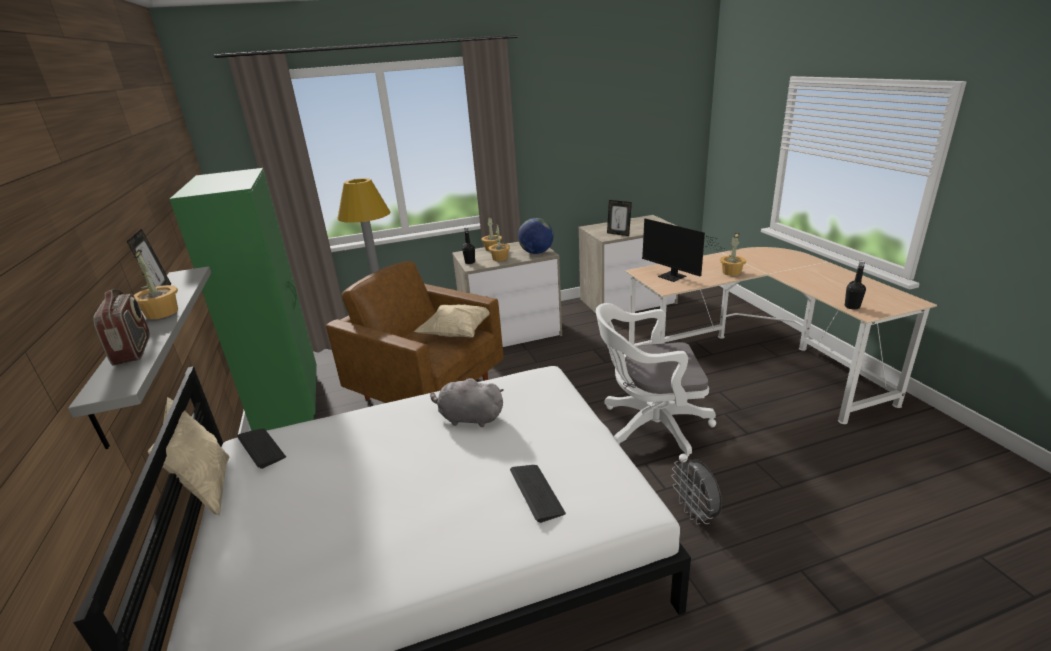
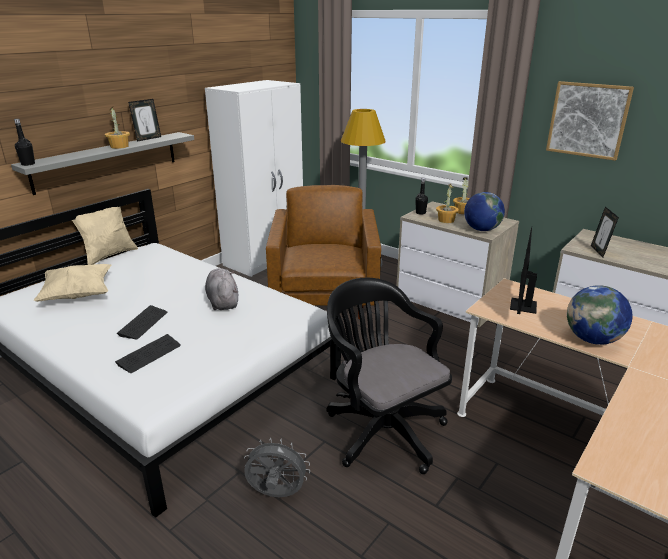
camera: 55 degrees right, 0 degrees up
radio [93,289,150,365] -> none
green wardrobe [169,168,317,431] -> white wardrobe [205,80,303,277]
keyboard [237,429,286,469] -> keyboard moved to [117,305,167,340]
beige pillow [414,305,490,338] -> beige pillow moved to [33,264,111,302]
white office chair [596,303,716,463] -> black office chair [327,278,452,474]
grey fan [672,459,722,525] -> grey fan turned 60 degrees clockwise [244,438,310,497]
potted plant [720,233,746,276] -> globe [567,285,633,345]
black bottle [845,261,866,310] -> black bottle moved to [14,119,35,166]
none -> picture [546,81,634,161]

